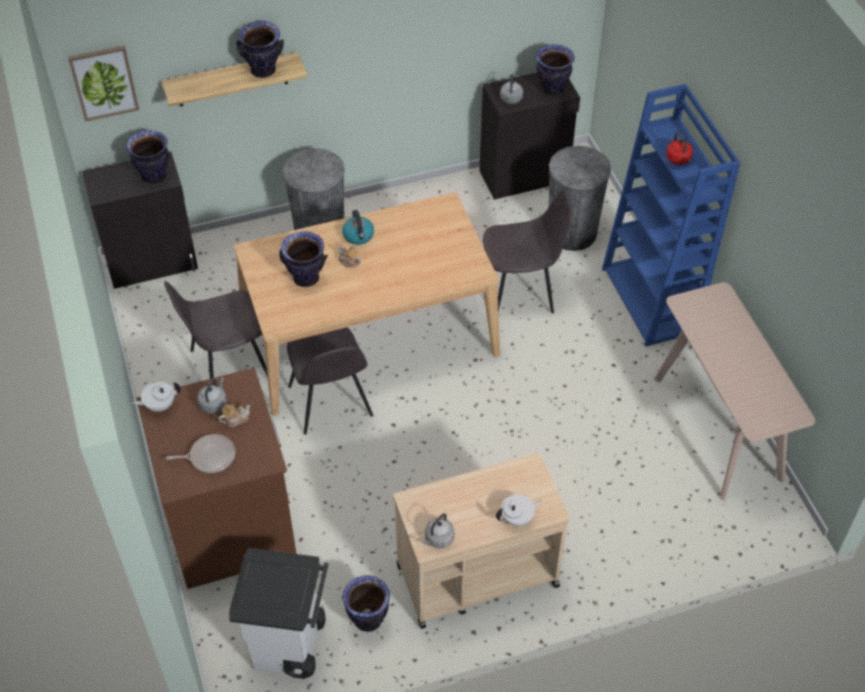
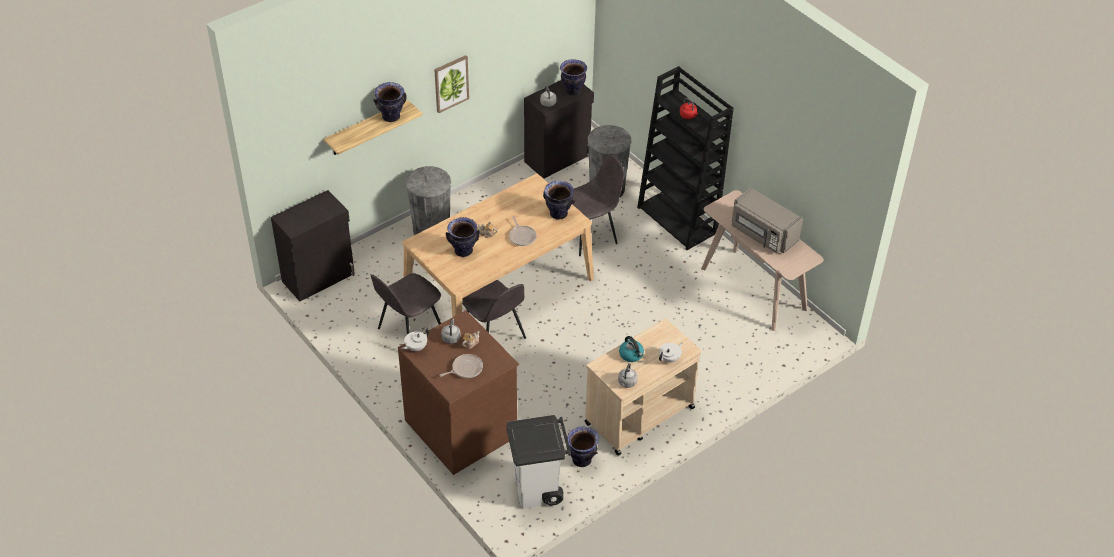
camera: 20 degrees left, 5 degrees down
picture [68,45,139,122] -> picture moved to [434,55,469,113]
vase [126,130,169,184] -> vase moved to [543,181,575,219]
kettle [342,210,374,245] -> kettle moved to [619,336,644,362]
blue bookcase [602,84,741,347] -> black bookcase [637,66,734,250]
none -> frying pan [509,216,537,246]
none -> grey microwave [732,187,803,254]

